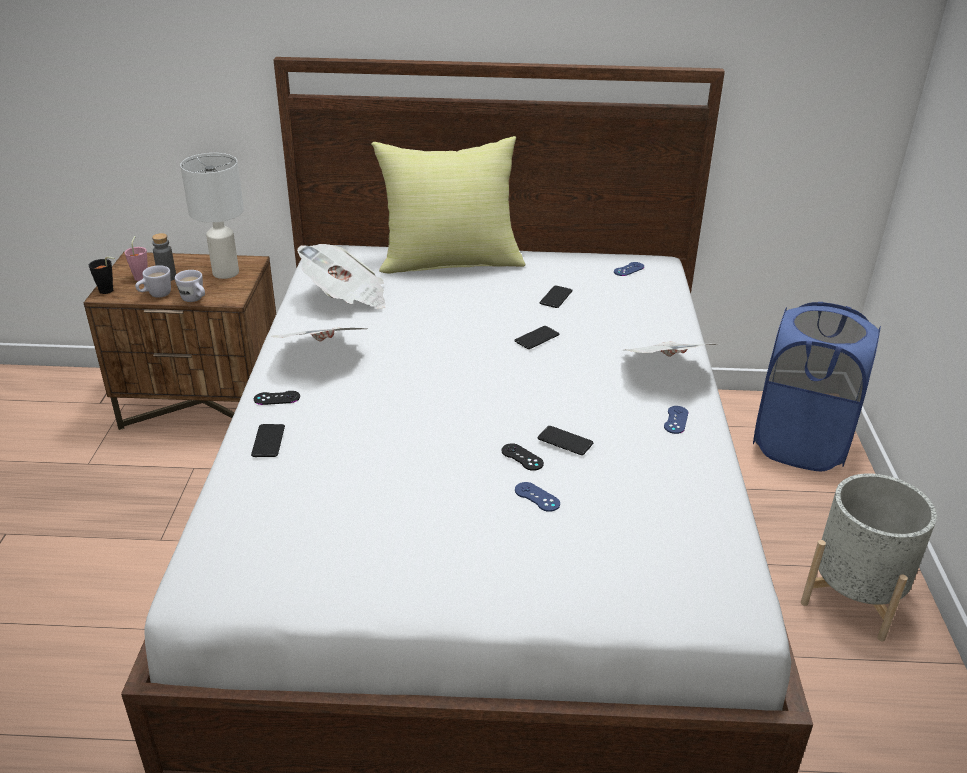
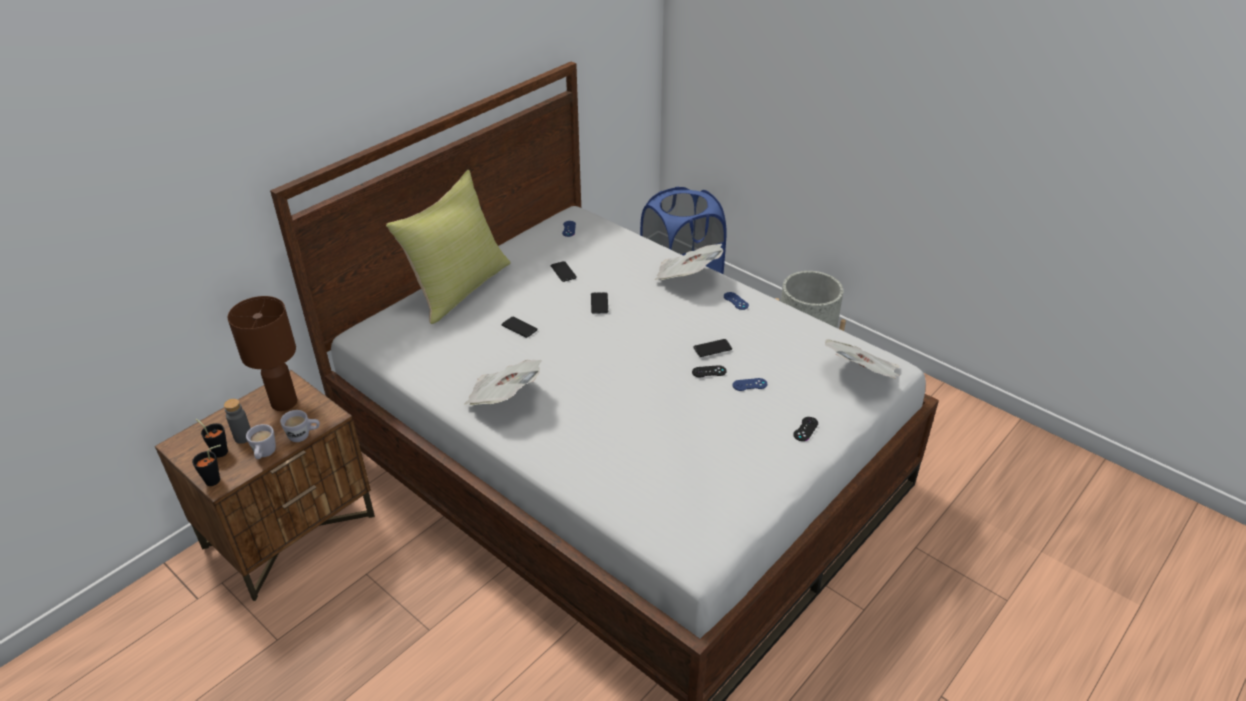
camera: 50 degrees left, 5 degrees up
pink cup [124,236,148,281] -> black cup [196,419,228,457]
white table lamp [180,153,244,279] -> brown table lamp [228,296,297,411]
phone [251,424,285,457] -> phone moved to [502,317,538,338]
black game controller [254,391,300,405] -> black game controller moved to [793,417,818,441]
newspaper [297,244,386,309] -> newspaper moved to [825,339,899,379]

